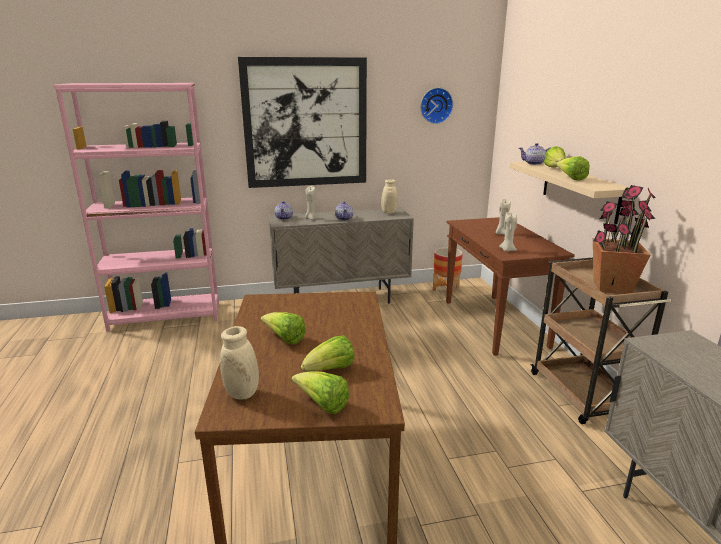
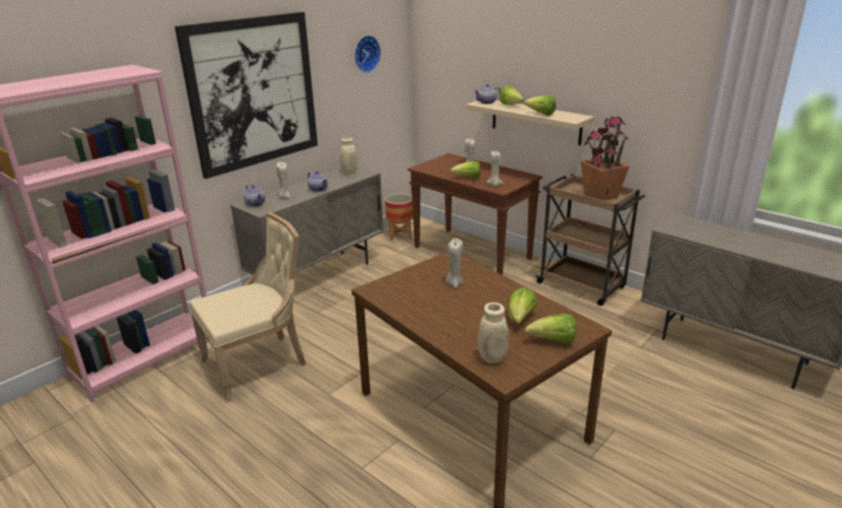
camera: 35 degrees left, 5 degrees up
lettuce [261,312,306,345] -> lettuce moved to [450,161,481,179]
none -> beige chair [190,212,306,402]
none -> beige candle [445,238,464,288]

